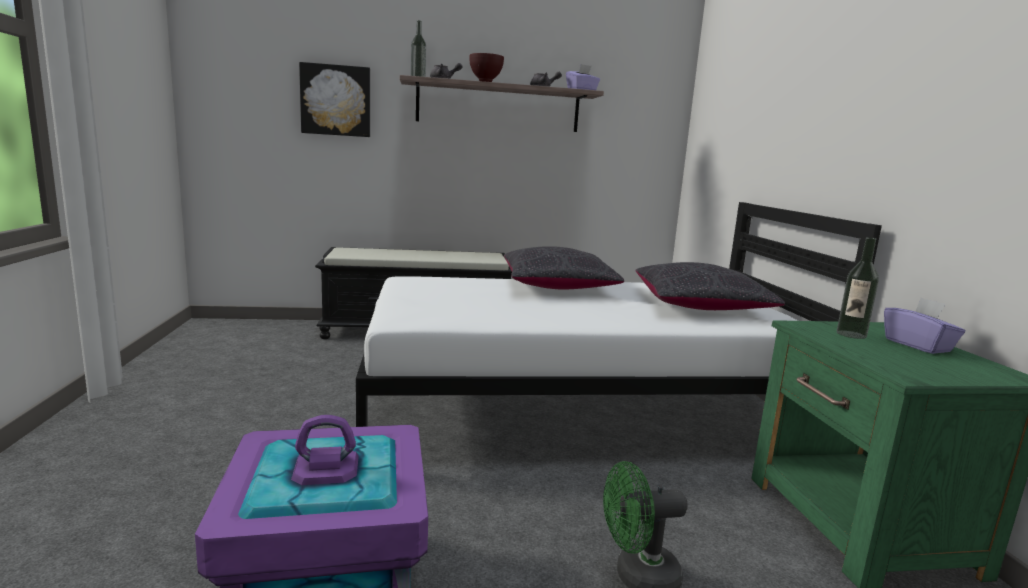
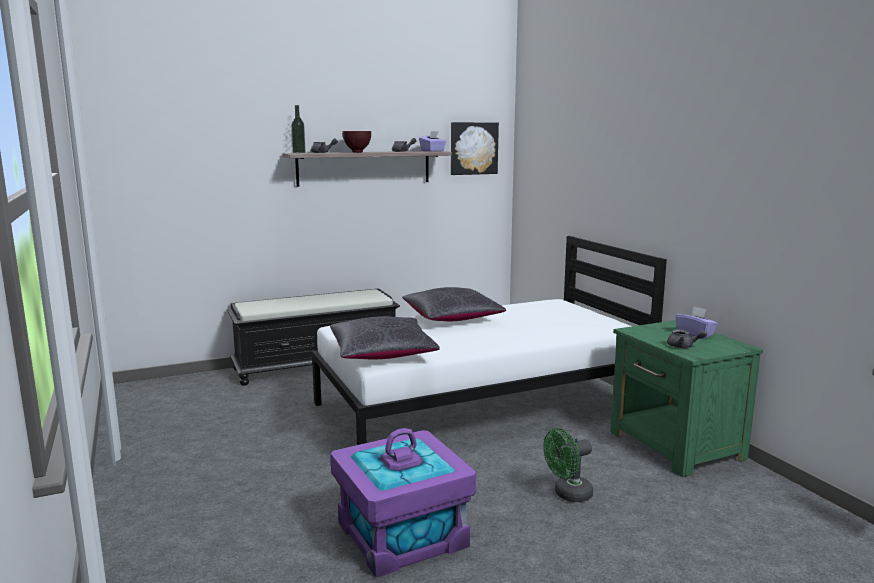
camera: 15 degrees left, 0 degrees up
picture [299,62,370,137] -> picture moved to [451,122,499,175]
black pillow [635,262,785,310] -> black pillow moved to [330,316,440,360]
bottle [837,237,879,339] -> none
none -> grey teapot [667,330,708,348]

